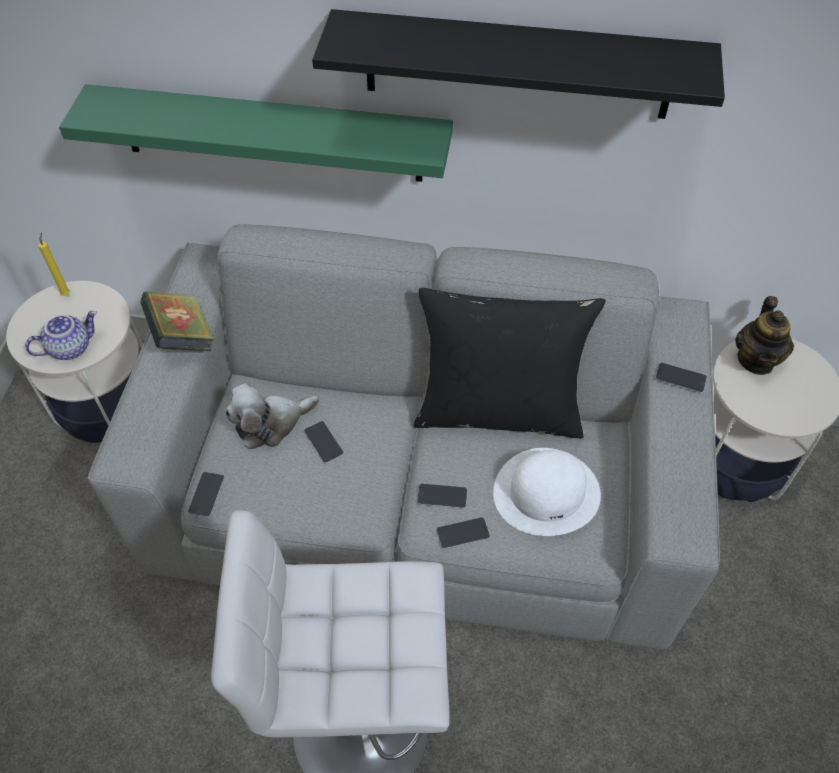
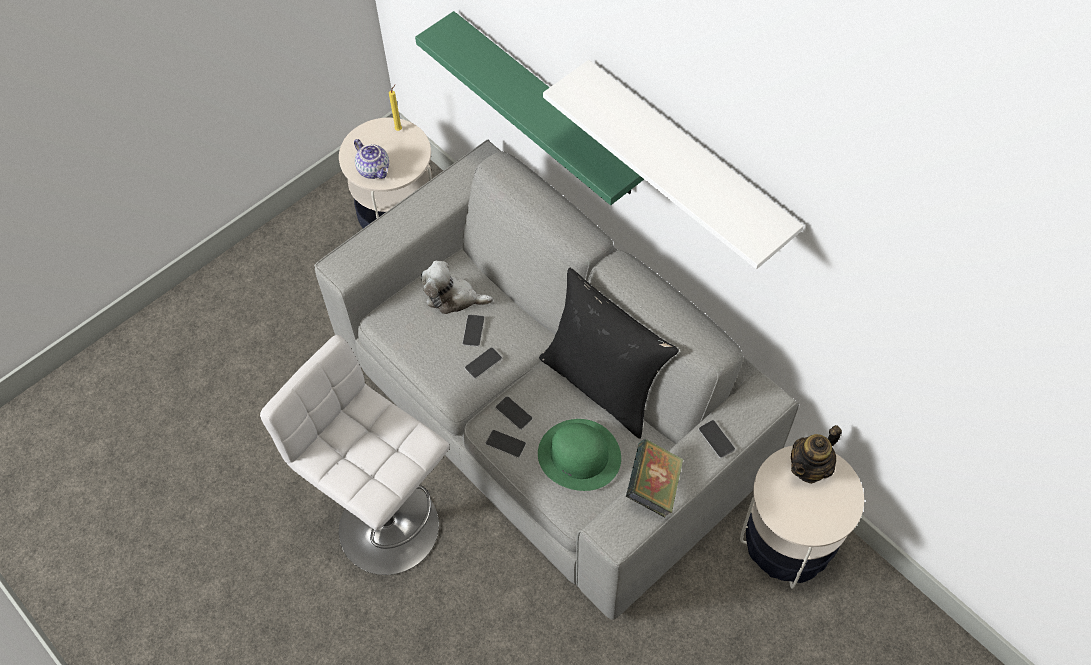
camera: 40 degrees right, 5 degrees up
teapot [25,311,97,360] -> teapot turned 45 degrees clockwise [354,139,389,179]
book [140,291,215,351] -> book moved to [626,439,683,518]
phone [188,472,225,517] -> phone moved to [465,347,502,379]
black shelf [312,9,725,119] -> white shelf [543,60,803,269]
white hat [493,448,601,536] -> green hat [538,419,621,491]

